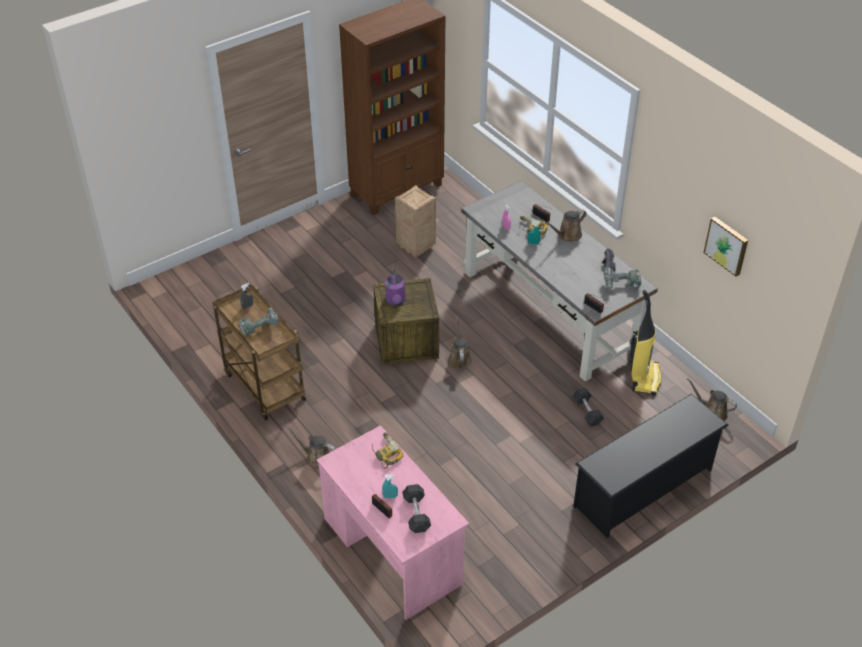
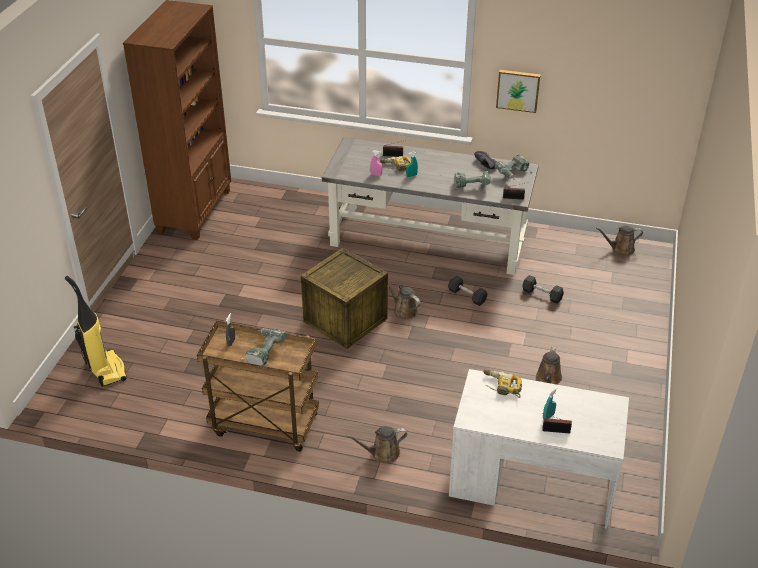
camera: 40 degrees left, 5 degrees down
pink desk [317,425,469,620] -> white desk [449,369,629,529]
purple watering can [385,269,406,306] -> none
crate [395,185,436,257] -> none
grey dumbbell [402,484,431,533] -> grey dumbbell moved to [448,275,488,306]
brown watering can [545,209,586,242] -> brown watering can moved to [536,346,562,385]
black shoe rack [573,394,729,538] -> none
vacuum cleaner [629,290,662,396] -> vacuum cleaner moved to [65,276,127,387]
picture [703,216,748,277] -> picture moved to [496,70,540,113]
none -> power drill [455,171,491,188]

